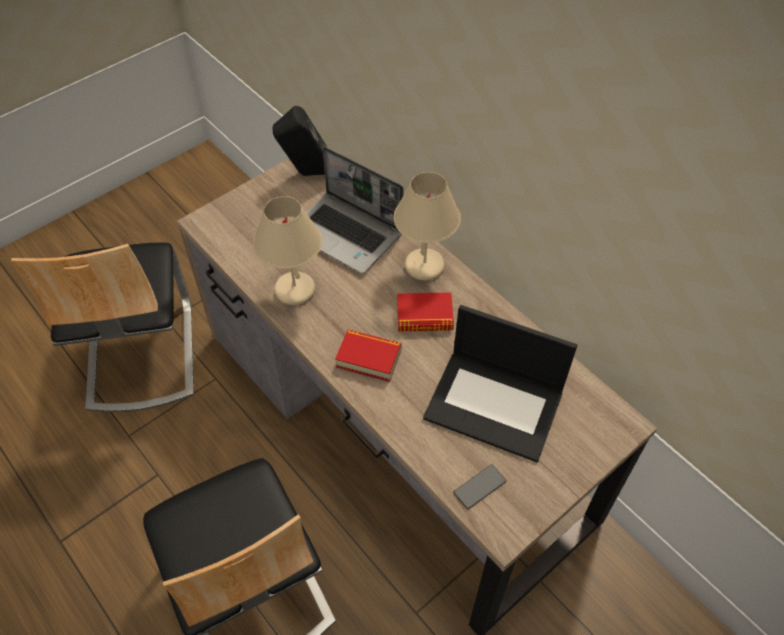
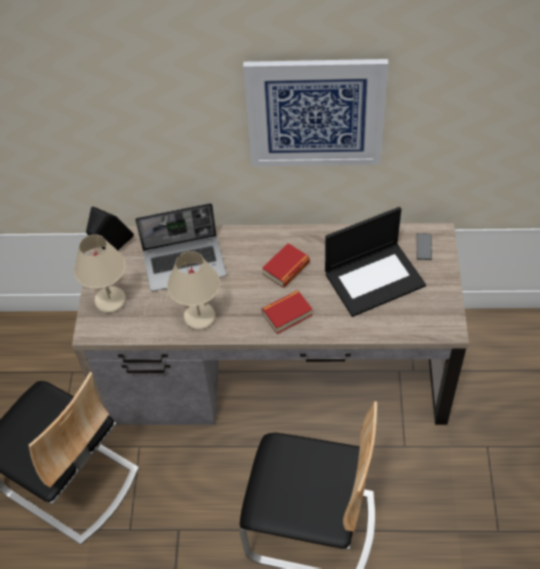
camera: 45 degrees left, 0 degrees up
beige table lamp [393,172,461,281] -> beige table lamp moved to [74,235,126,313]
phone [454,464,506,509] -> phone moved to [417,233,432,260]
none -> picture [243,59,388,166]

